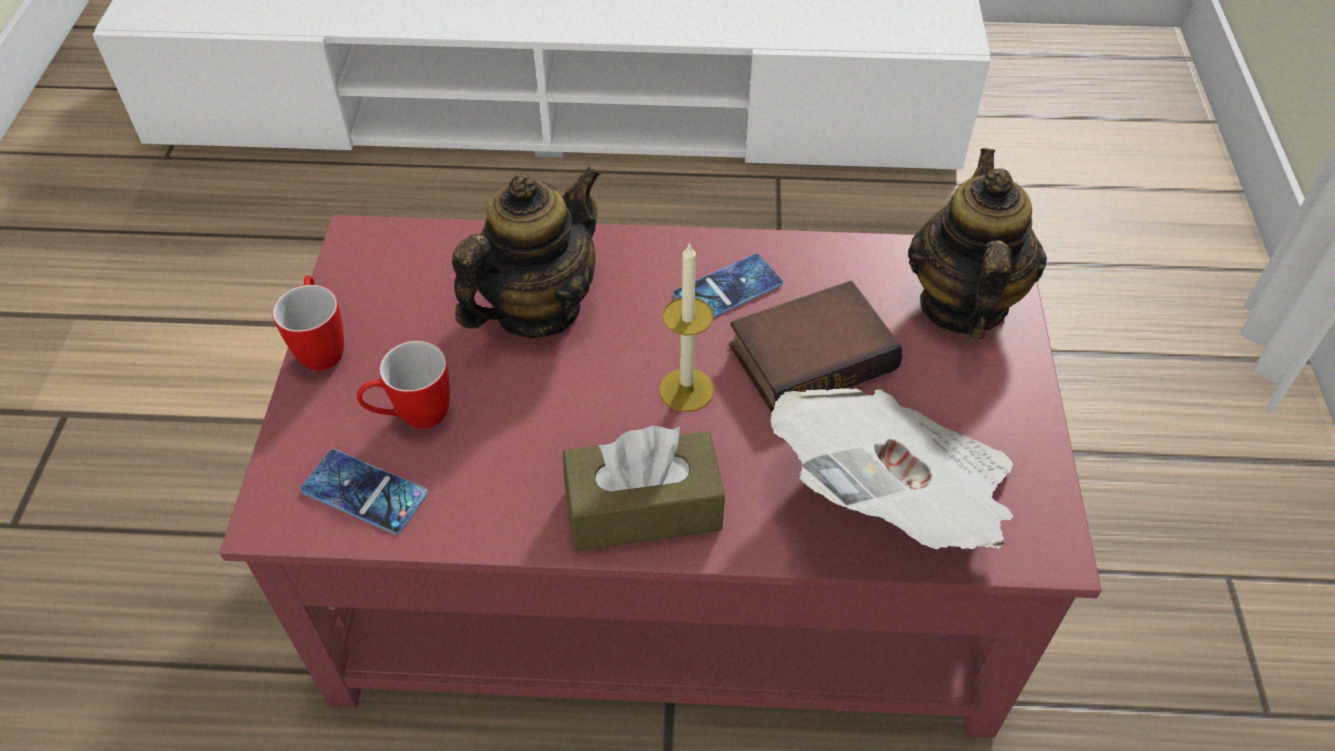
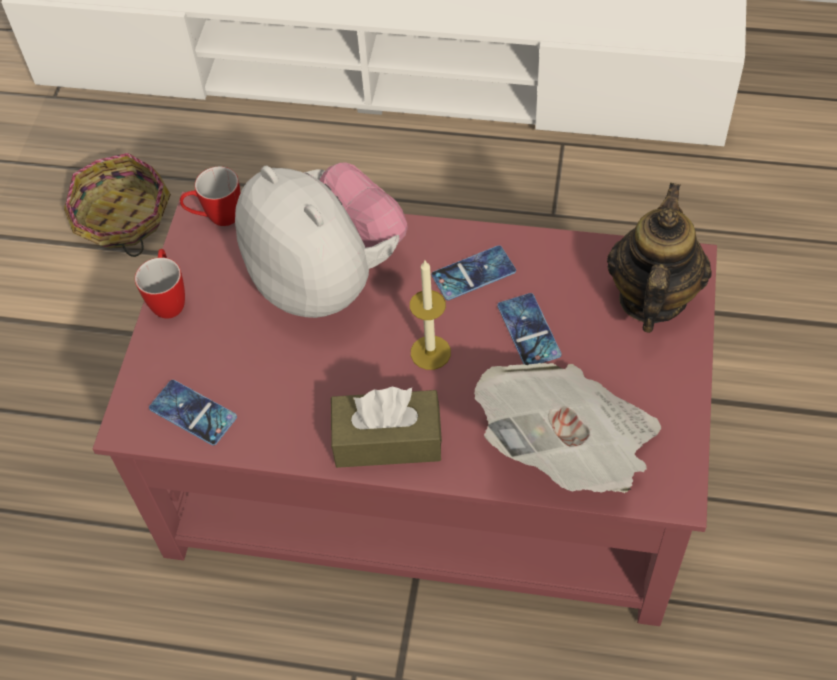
camera: 10 degrees right, 5 degrees up
mug [357,341,450,429] -> mug moved to [180,166,240,226]
teapot [452,166,601,338] -> plush toy [235,163,408,318]
book [729,281,902,412] -> phone [497,293,561,365]
none -> basket [64,153,171,257]

